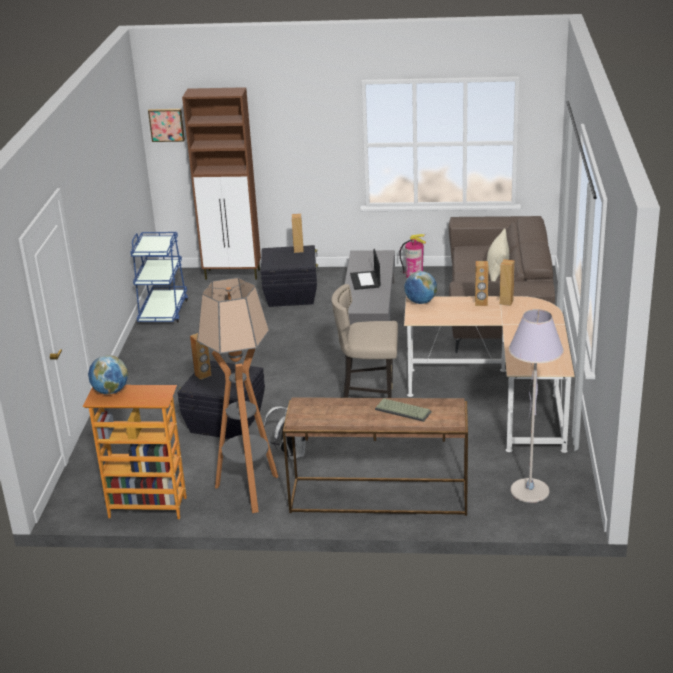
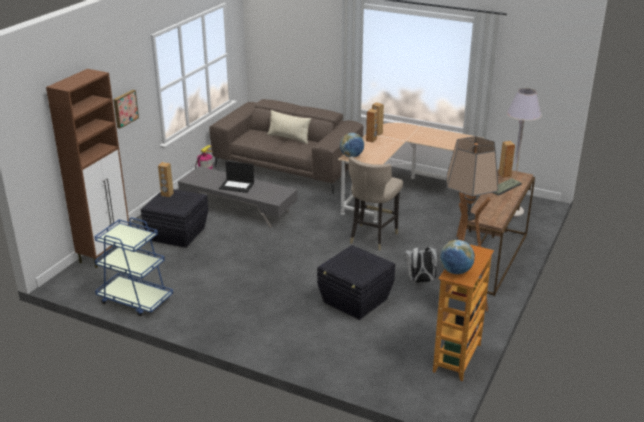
camera: 70 degrees left, 0 degrees up
picture [148,109,185,142] -> picture moved to [113,90,139,128]
brown speaker [190,333,211,380] -> brown speaker moved to [499,141,515,178]

